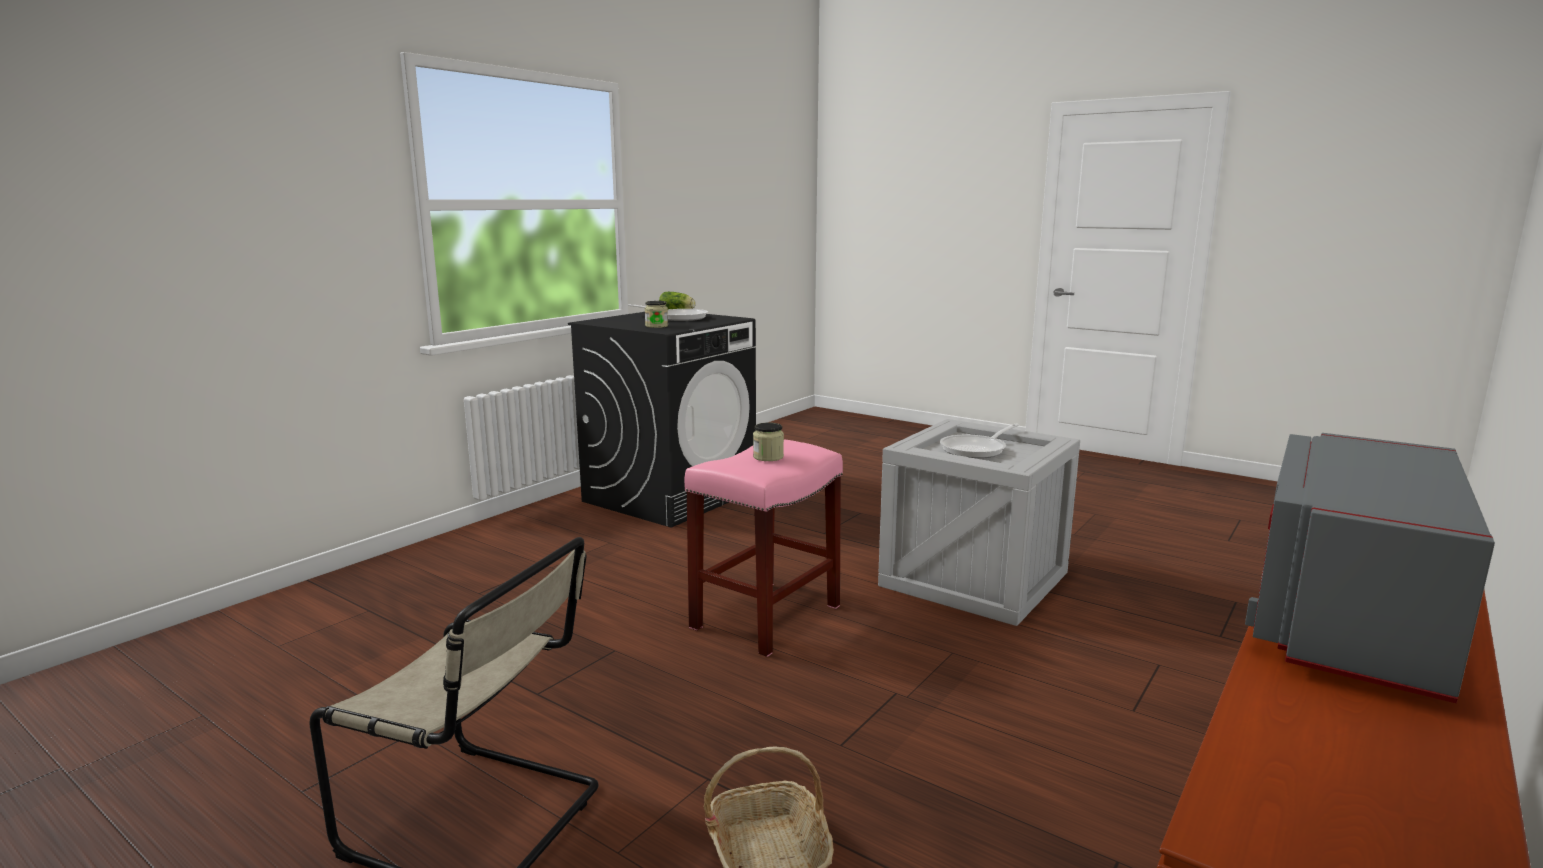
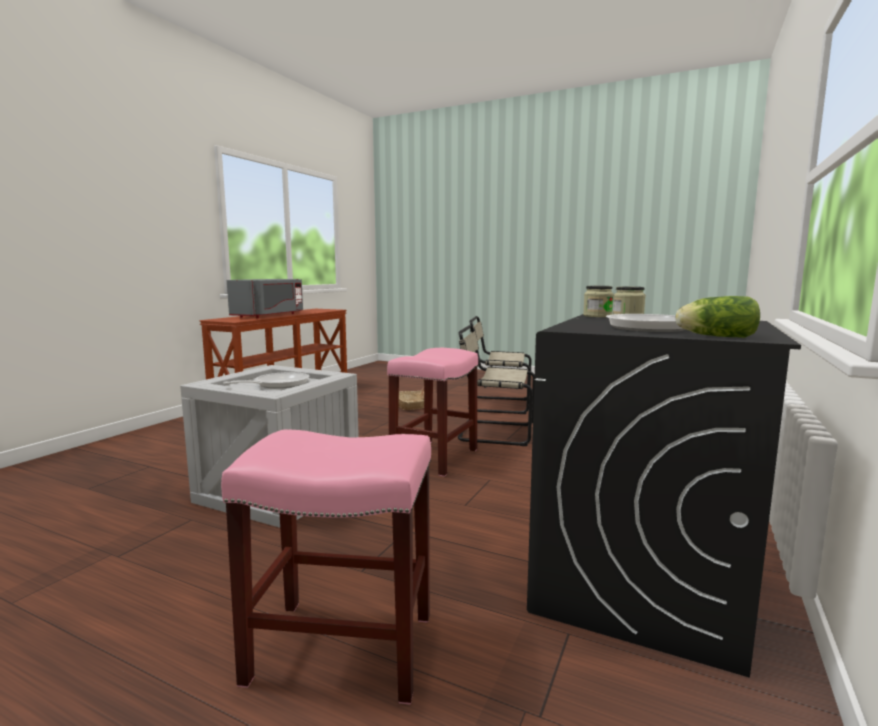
camera: 170 degrees right, 5 degrees down
jar [753,422,784,461] -> jar moved to [583,286,614,317]
none -> pink stool [221,430,431,704]
none -> beige chair [458,325,536,446]

